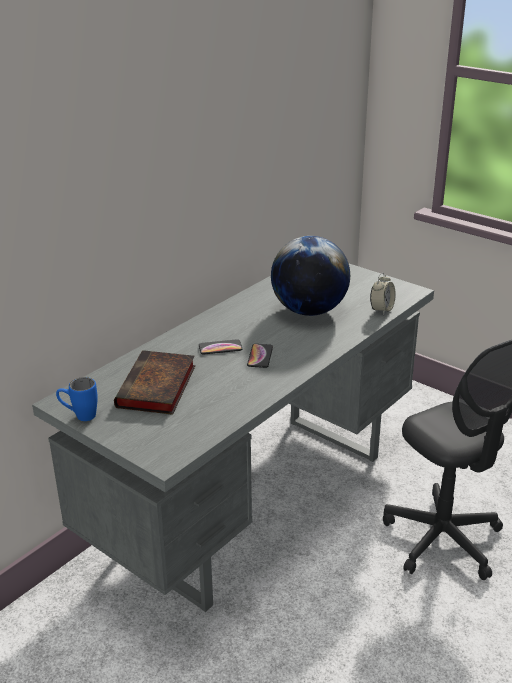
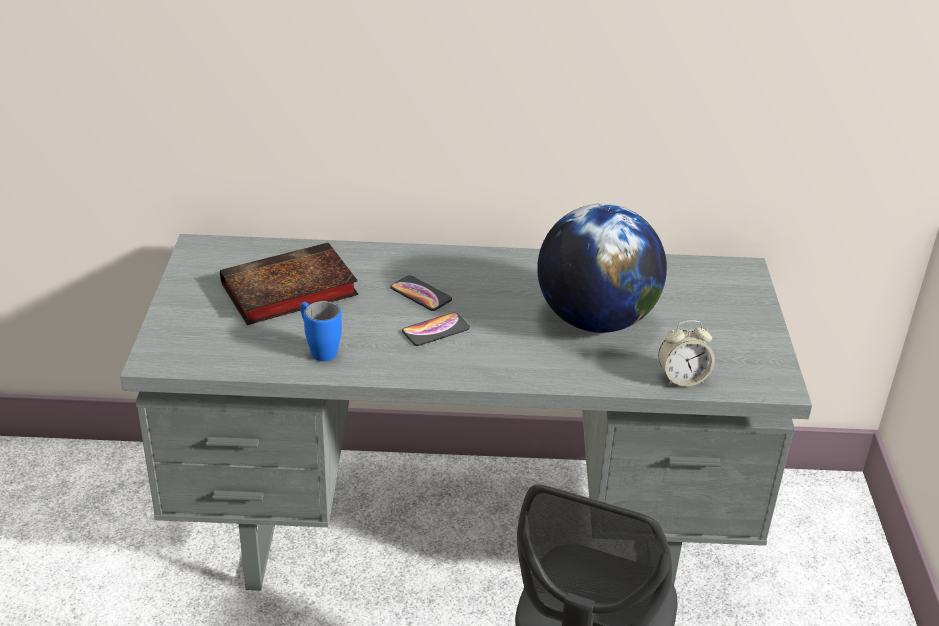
camera: 50 degrees right, 5 degrees up
blue mug [56,377,98,421] -> blue mug moved to [300,301,342,361]

